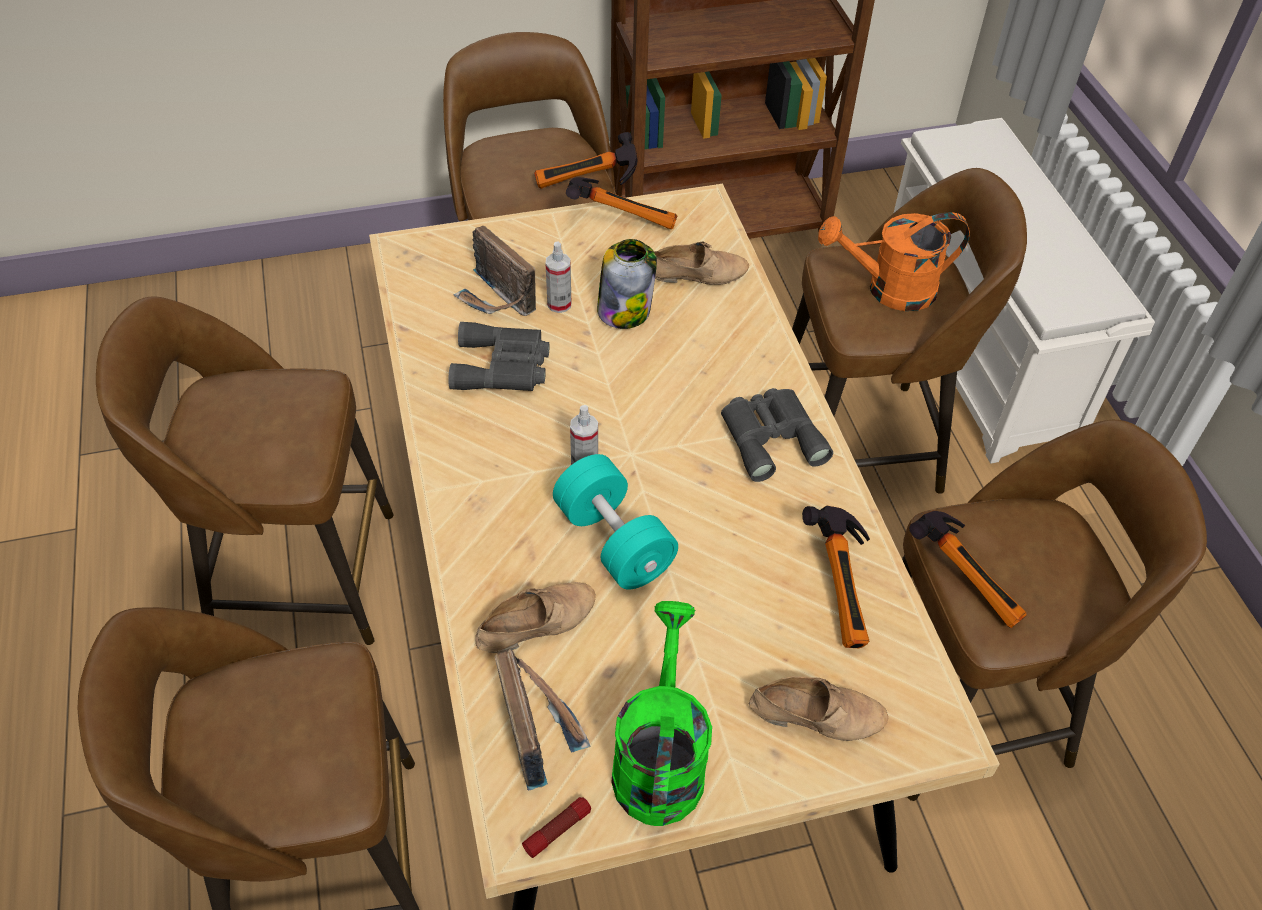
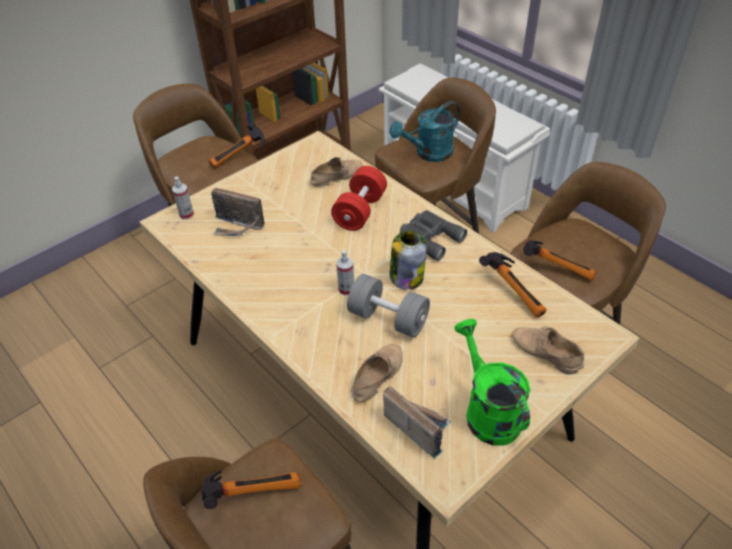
camera: 25 degrees left, 5 degrees down
brown stool [96,296,394,645] -> none
grey binoculars [448,322,549,391] -> none
flashlight [522,797,591,858] -> none
spray bottle [545,241,572,313] -> spray bottle moved to [172,177,194,220]
turquoise dumbbell [553,454,678,589] -> grey dumbbell [347,274,430,338]
hammer [566,177,677,229] -> hammer moved to [202,470,301,509]
jar [597,239,657,329] -> jar moved to [390,231,427,290]
beige shoe [749,676,888,741] -> beige shoe turned 120 degrees counterclockwise [512,326,585,375]
orange watering can [818,212,970,311] -> turquoise watering can [389,101,461,162]
none -> red dumbbell [331,166,387,231]

